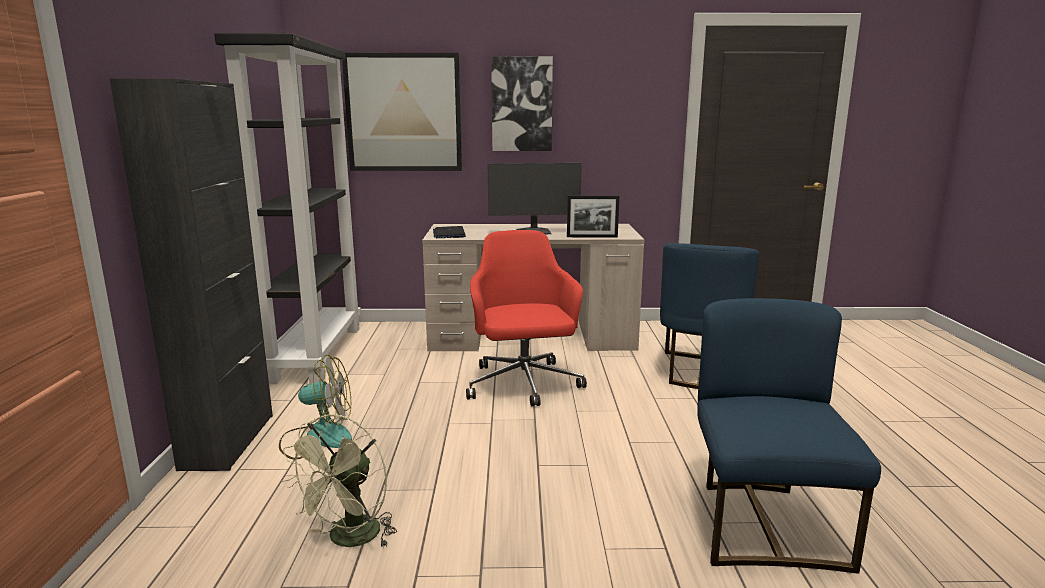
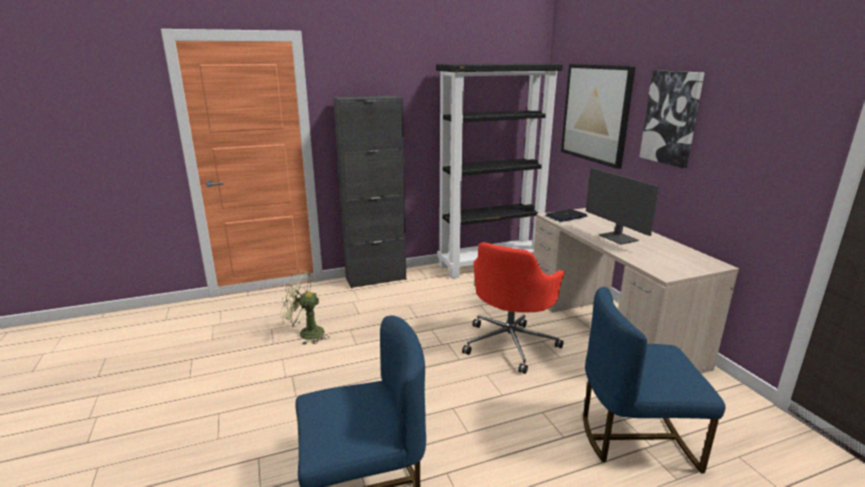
camera: 70 degrees right, 5 degrees up
fan [279,355,352,459] -> none
red office chair [466,230,587,407] -> red office chair turned 150 degrees clockwise [462,242,565,374]
picture frame [567,196,619,238] -> none

